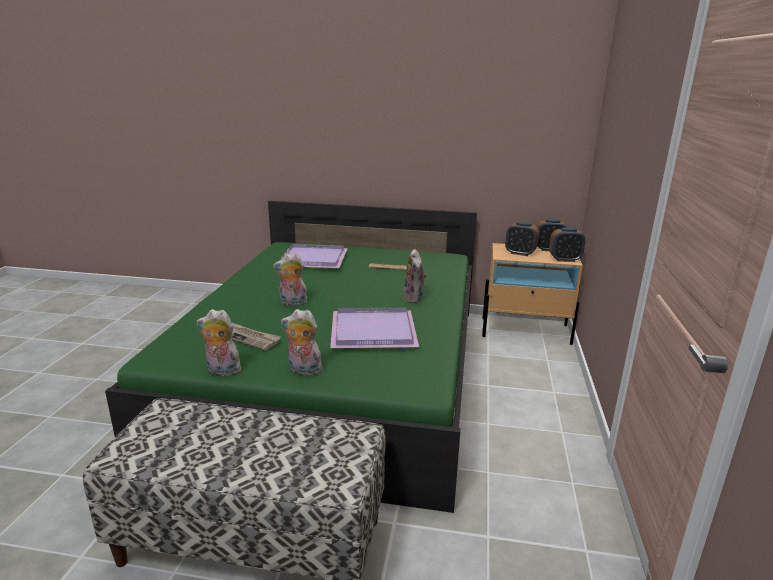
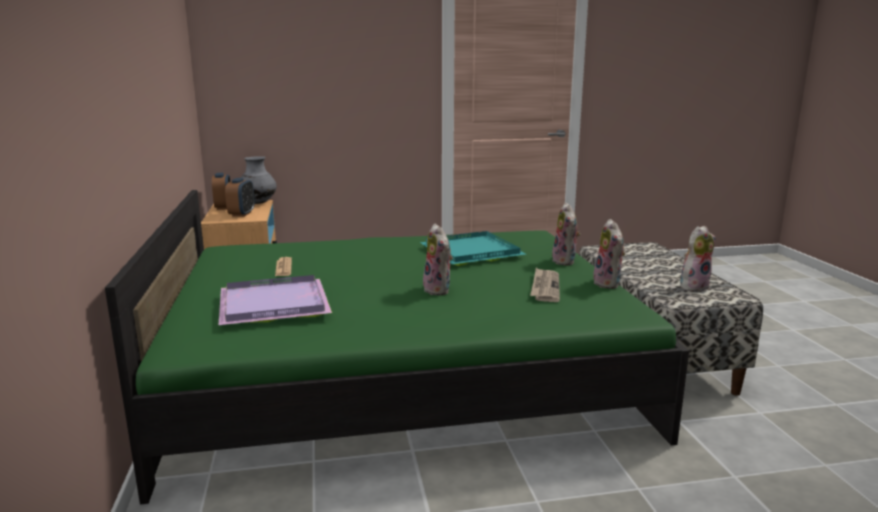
camera: 110 degrees left, 5 degrees down
purple tray [330,308,419,349] -> turquoise tray [420,231,526,266]
plush toy [403,249,427,303] -> plush toy moved to [680,226,715,291]
alarm clock [549,228,586,262] -> grey vase [240,156,277,204]

